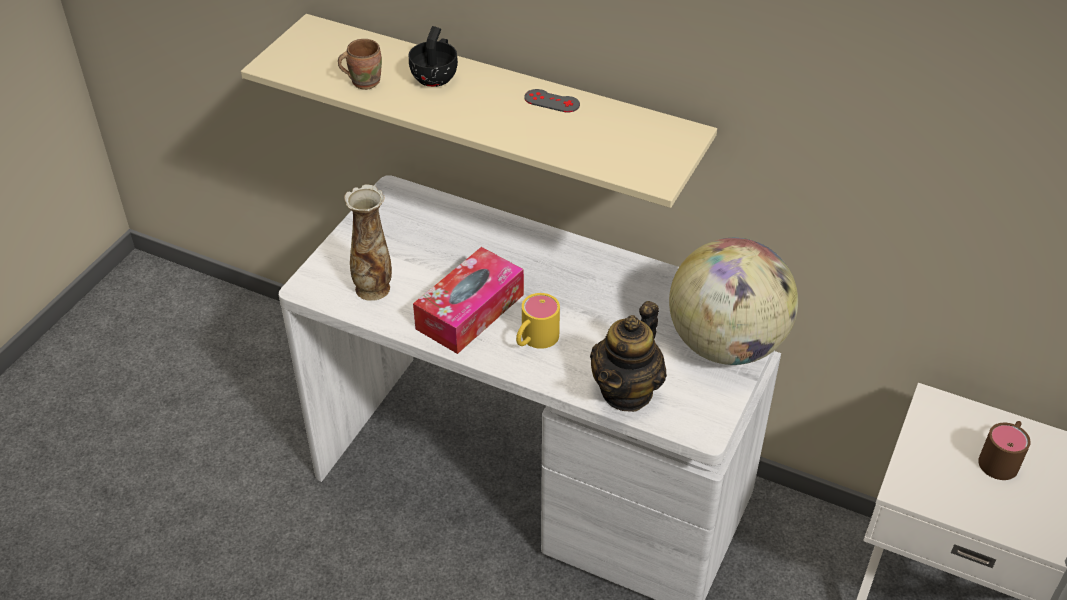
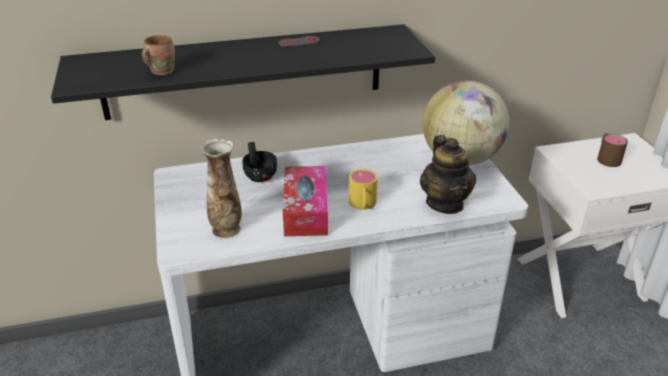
camera: 40 degrees left, 10 degrees down
beige shelf [241,14,717,208] -> black shelf [51,24,435,120]
black cup [409,26,458,87] -> black cup moved to [242,142,277,182]

